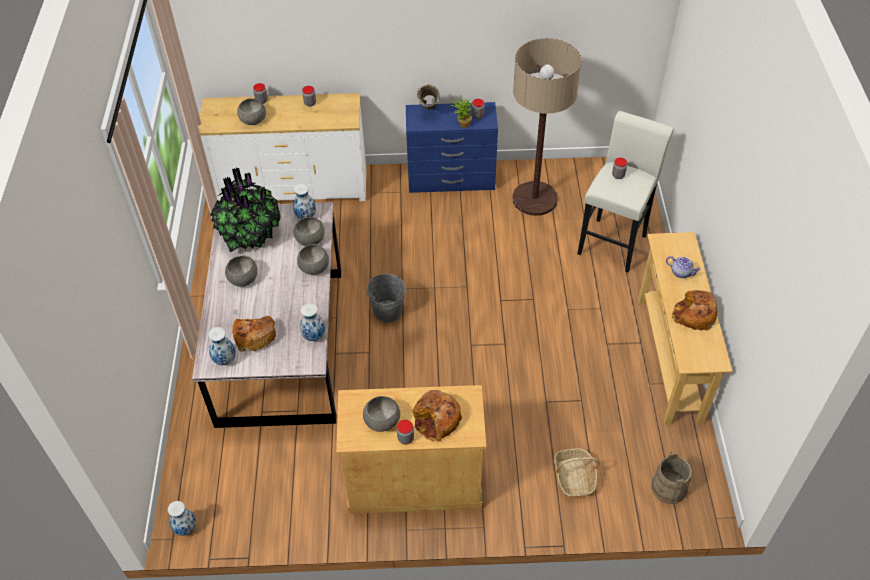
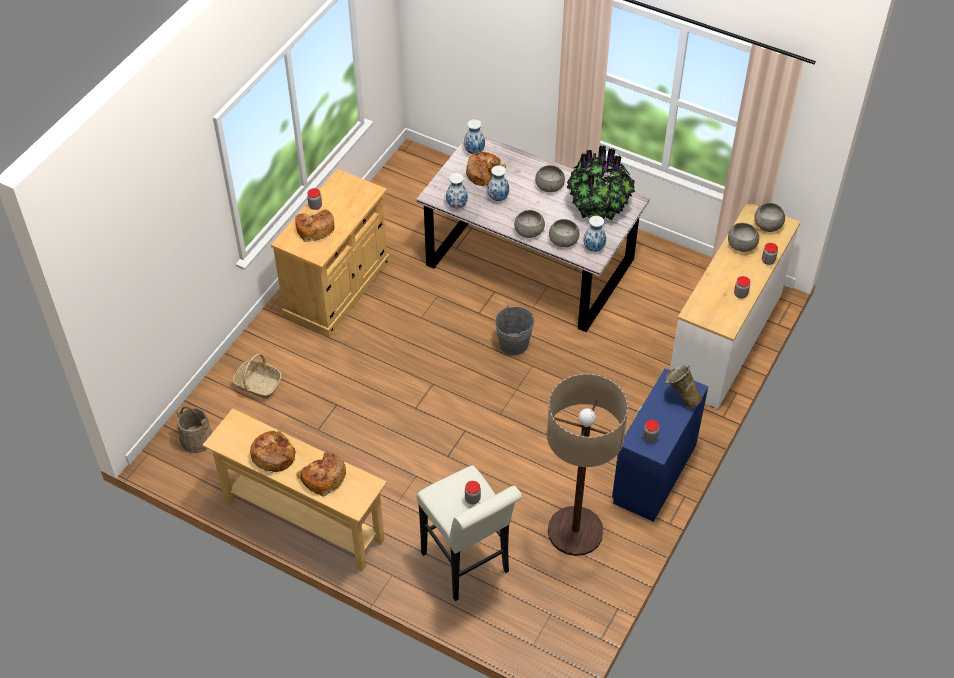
camera: 120 degrees right, 0 degrees up
vase [168,501,196,536] -> vase moved to [487,165,509,201]
grey bowl [363,396,400,432] -> grey bowl moved to [754,203,785,232]
potted plant [451,97,474,128] -> none
teapot [666,256,701,278] -> bread [296,452,346,497]

